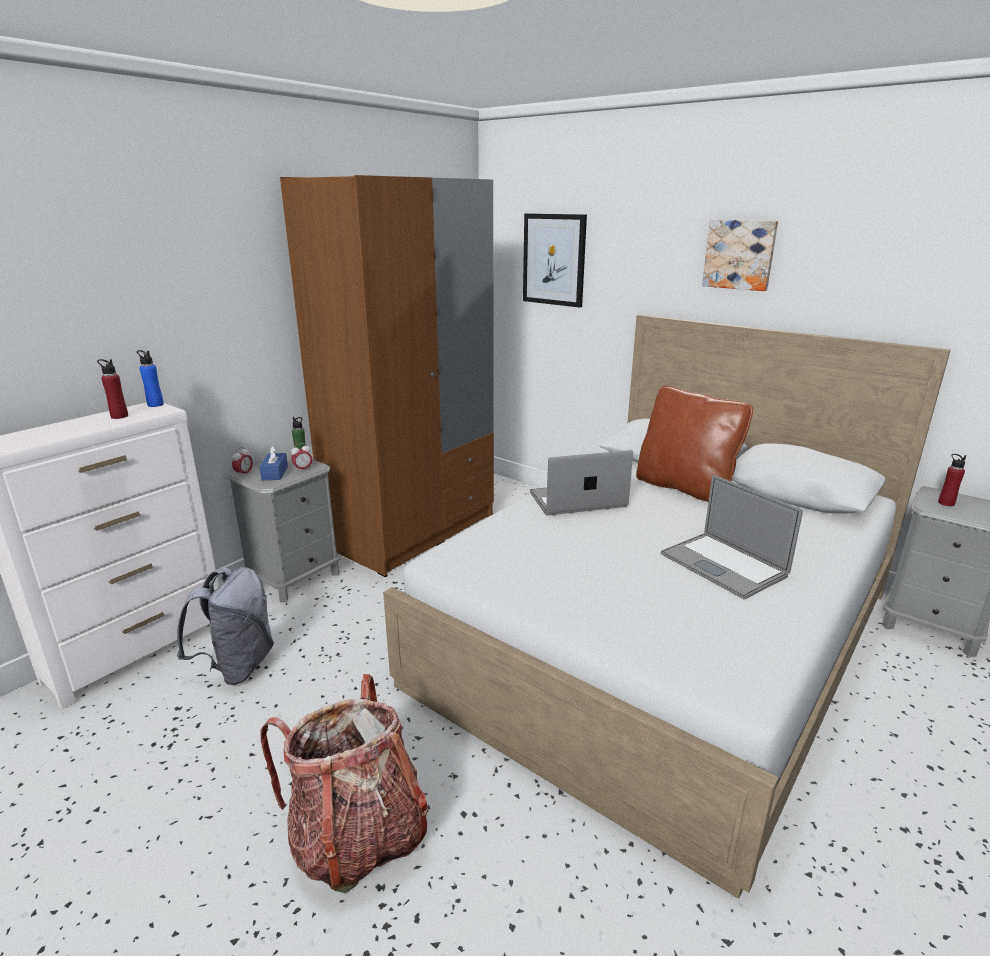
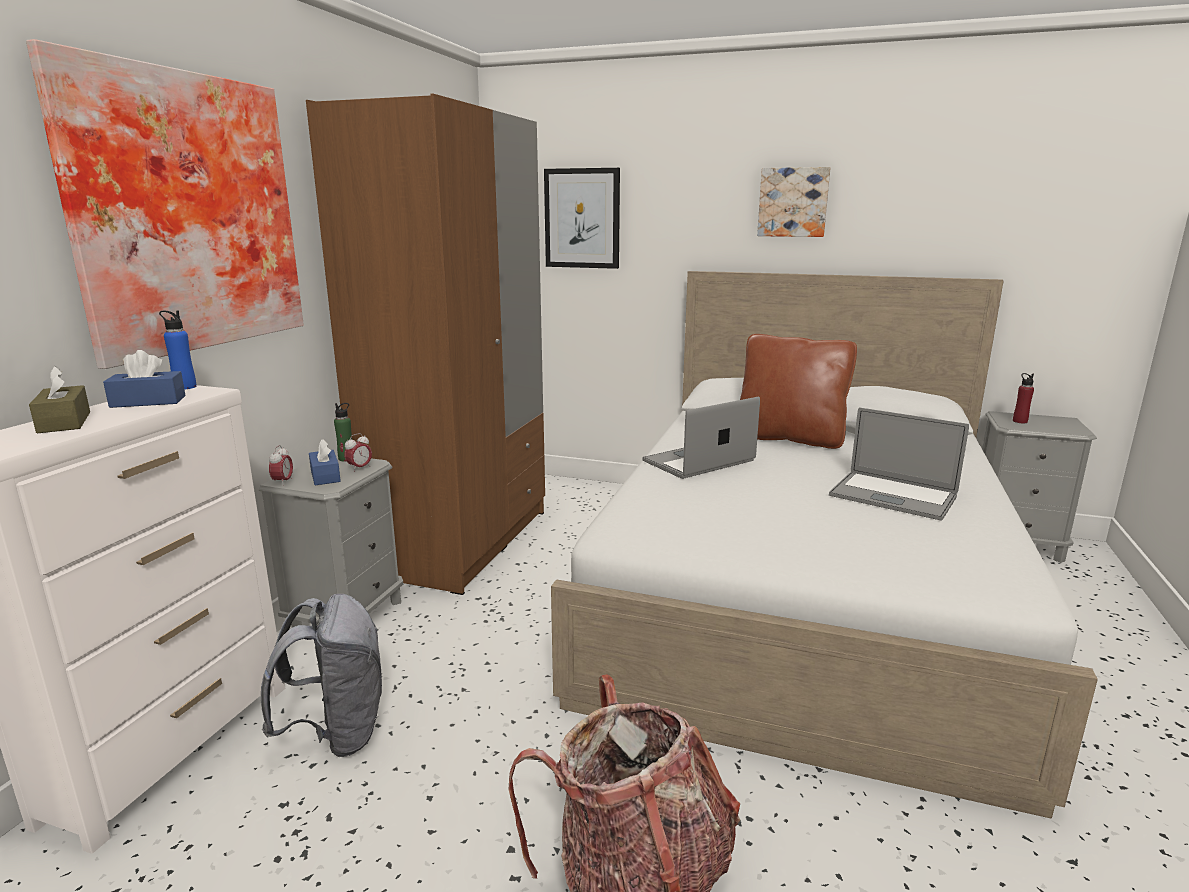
camera: 20 degrees left, 5 degrees down
red bottle [97,359,128,419] -> blue tissue box [103,350,186,408]
none -> picture [26,39,304,369]
none -> brown tissue box [29,366,90,434]

